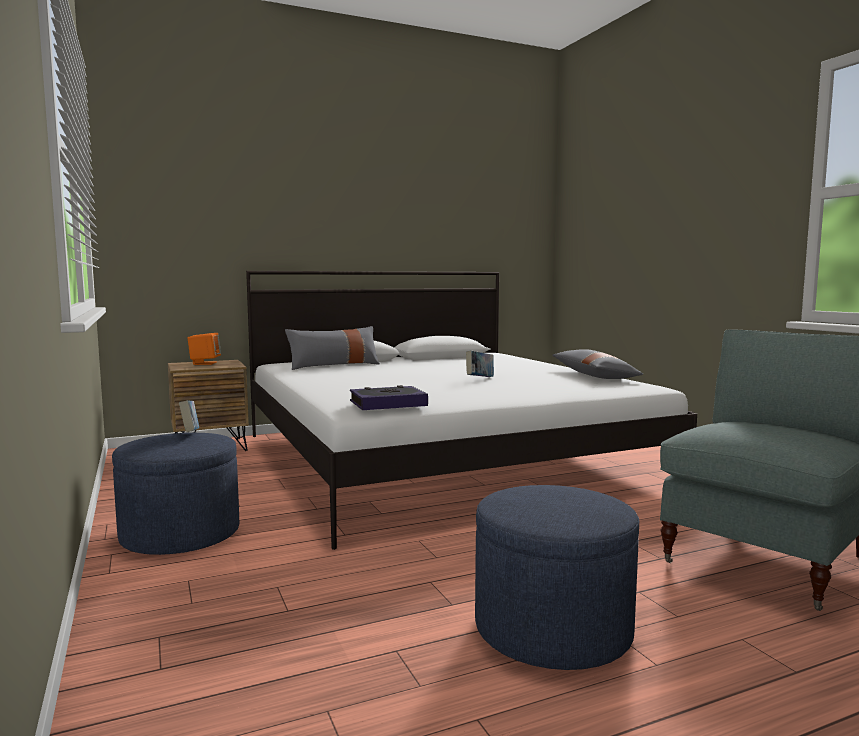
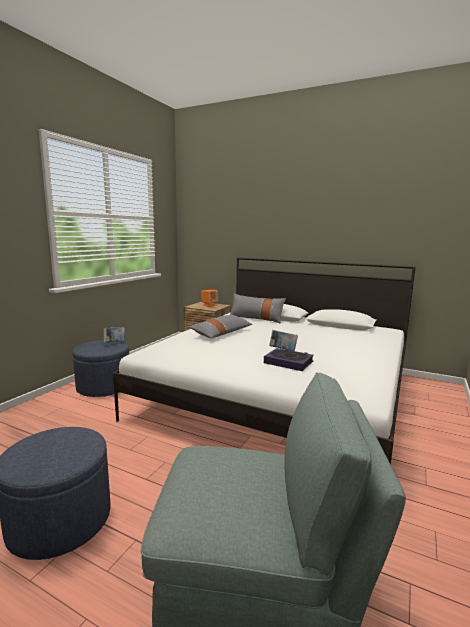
camera: 50 degrees right, 5 degrees up
book [350,385,428,410] -> book moved to [264,348,314,371]
grey pillow [553,349,643,379] -> grey pillow moved to [189,315,252,338]

